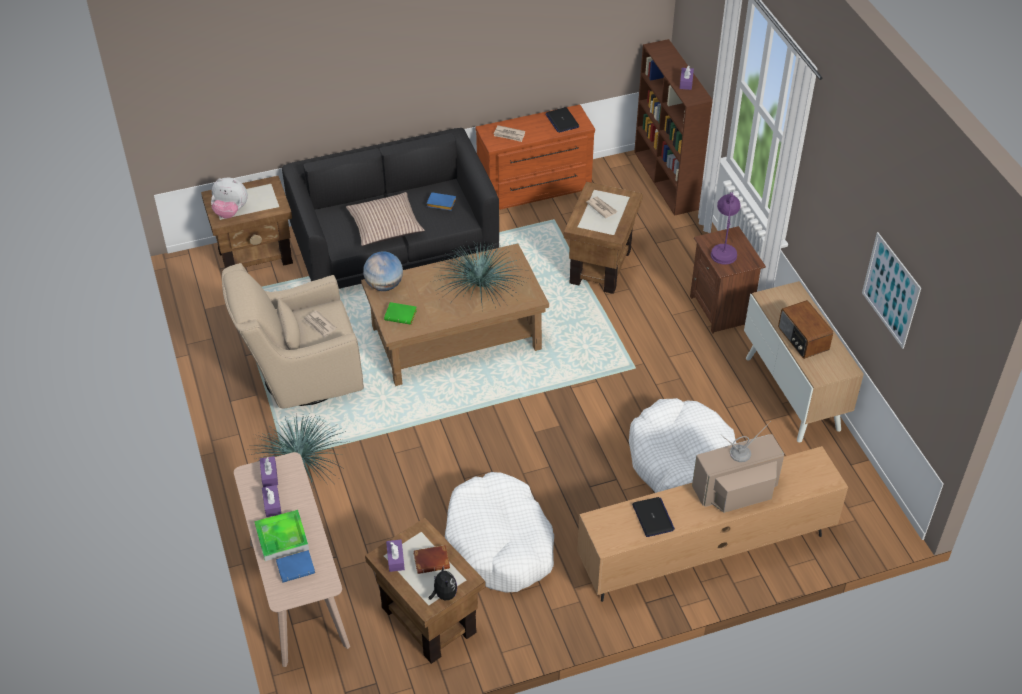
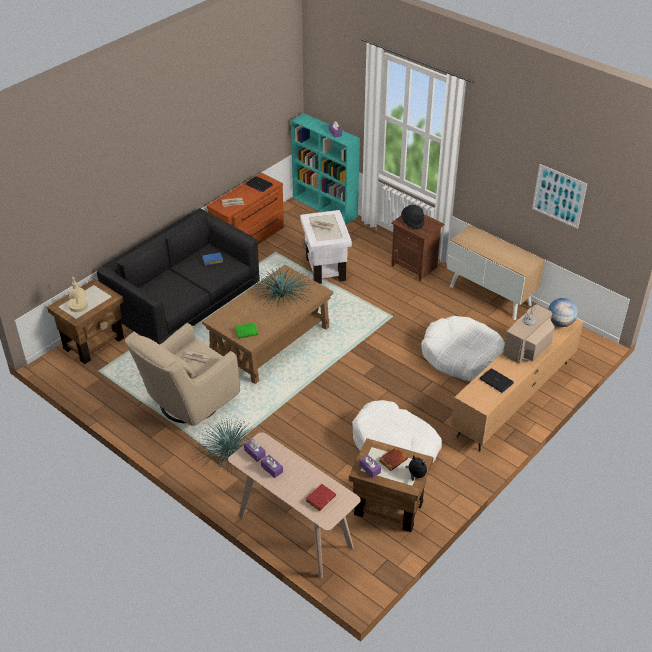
camera: 30 degrees left, 5 degrees down
plush toy [211,178,248,219] -> beige table lamp [69,277,88,312]
tray [254,510,309,561] -> none
blue book [276,550,315,583] -> red book [306,484,336,511]
pillow [346,192,425,246] -> none
globe [363,251,403,291] -> globe moved to [548,298,578,327]
brown side table [564,182,643,294] -> white side table [300,210,352,284]
brown bookcase [634,39,713,216] -> turquoise bookcase [291,113,360,225]
purple table lamp [711,192,741,265] -> black hat [401,205,424,229]
radio [778,300,833,359] -> none

